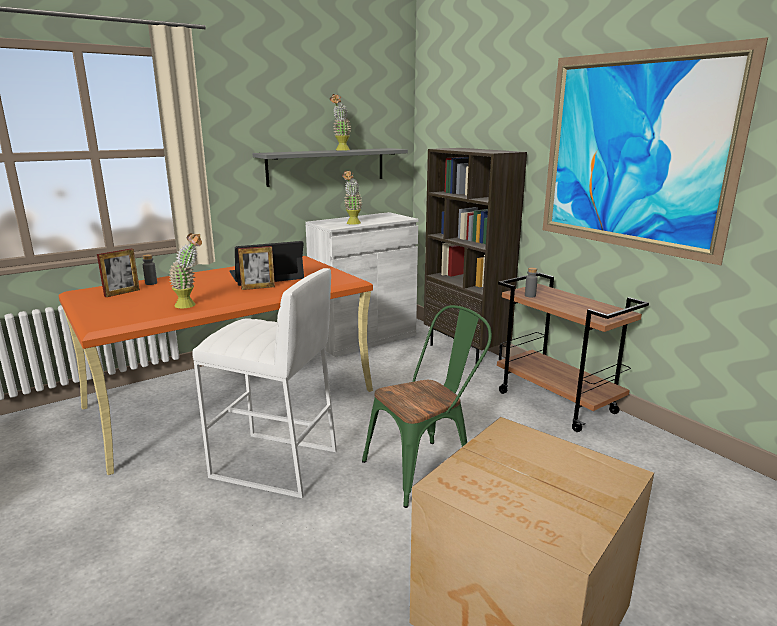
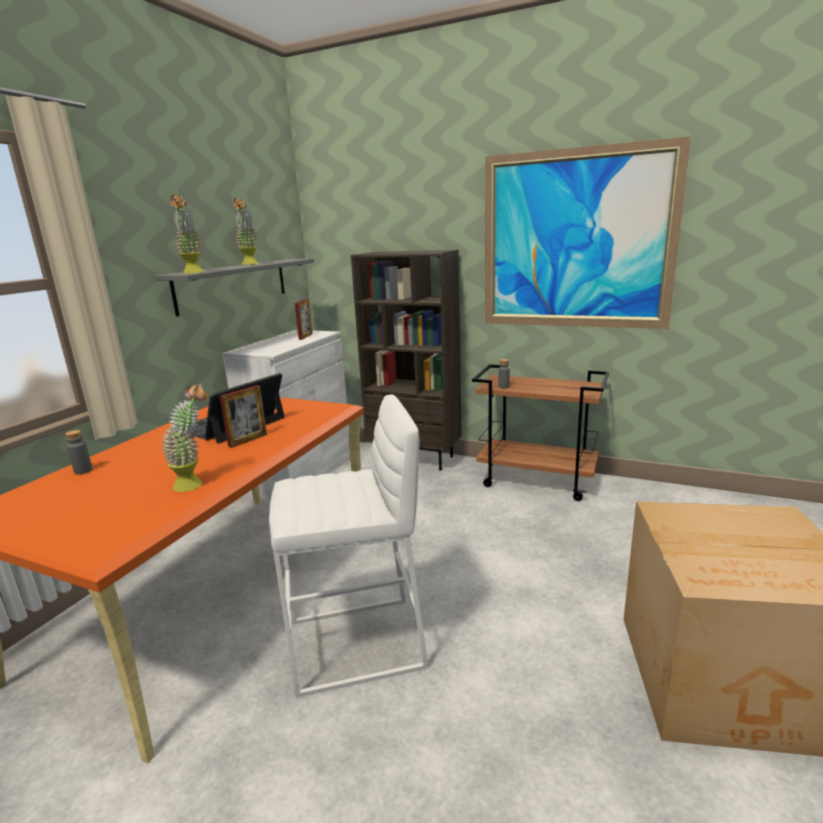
camera: 30 degrees left, 0 degrees up
picture frame [97,248,140,297] -> picture frame moved to [295,299,313,340]
potted plant [342,170,362,225] -> potted plant moved to [169,195,204,274]
green chair [362,305,492,508] -> none

